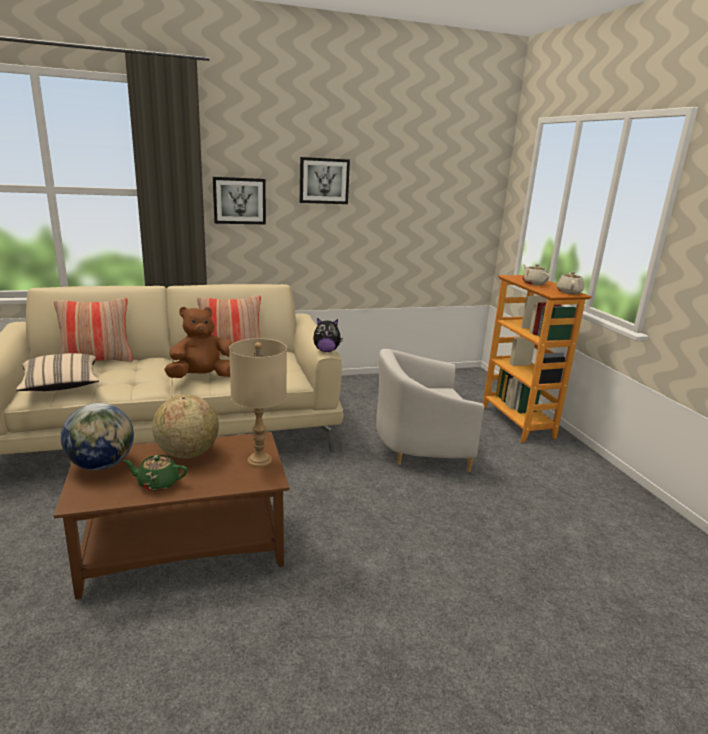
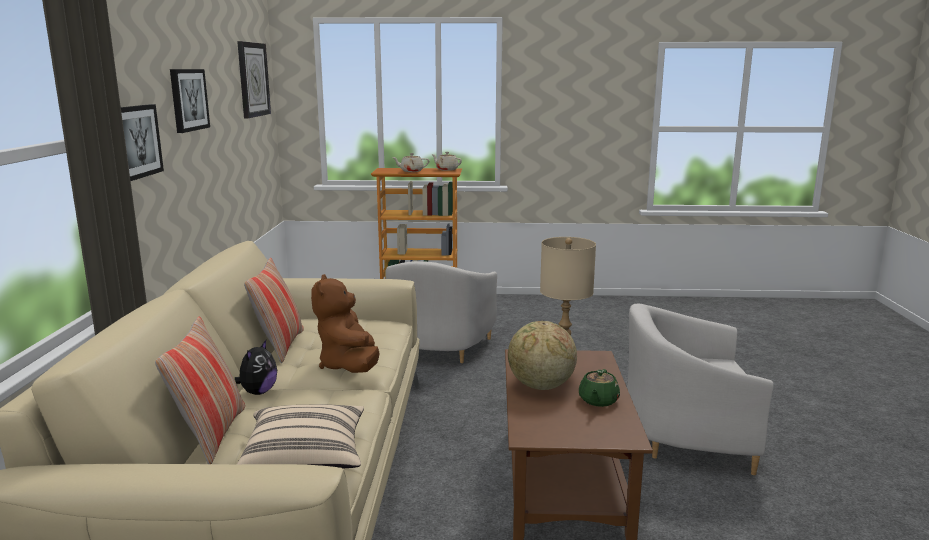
camera: 70 degrees left, 5 degrees down
globe [61,403,134,470] -> none
plush toy [313,318,343,352] -> plush toy moved to [235,340,277,395]
none -> wall clock [237,41,271,118]
none -> white armchair [627,304,774,475]

